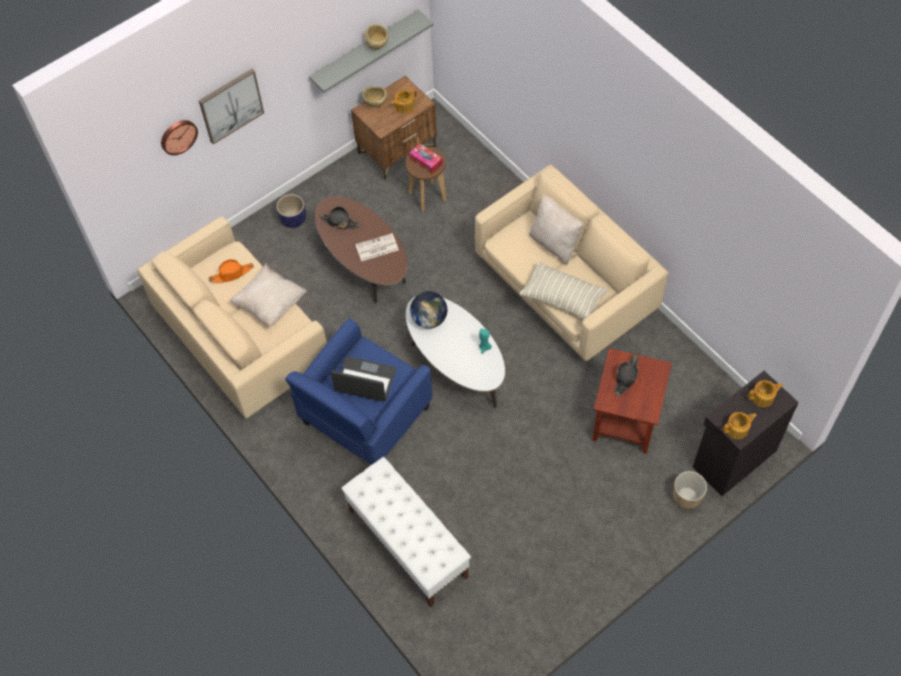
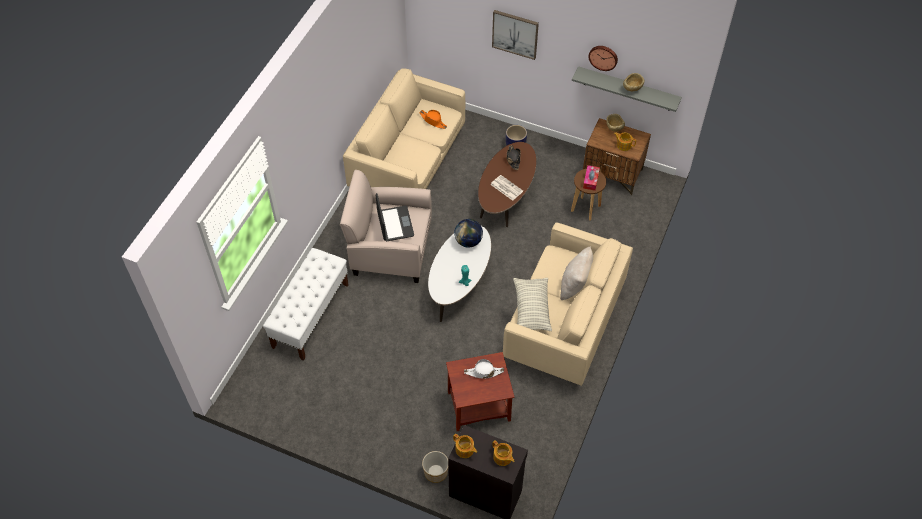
camera: 60 degrees right, 5 degrees down
wall clock [161,120,198,155] -> wall clock moved to [588,46,618,71]
beige pillow [230,264,307,328] -> none
blue armchair [285,318,432,465] -> beige armchair [340,170,432,283]
black hat [615,355,639,397] -> white hat [464,359,504,378]

